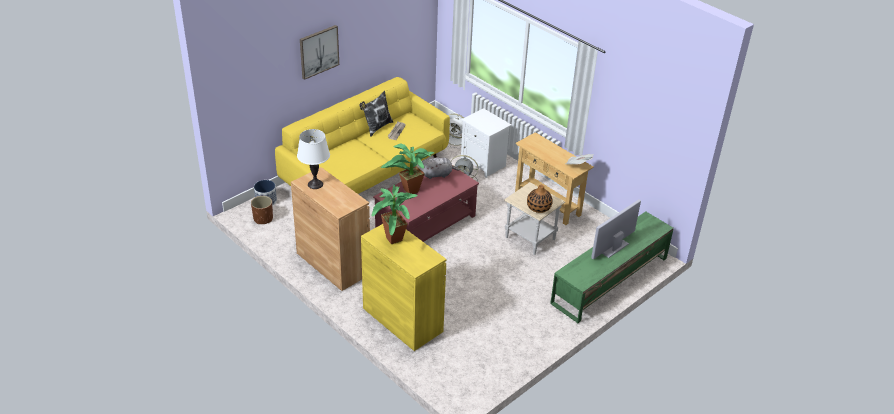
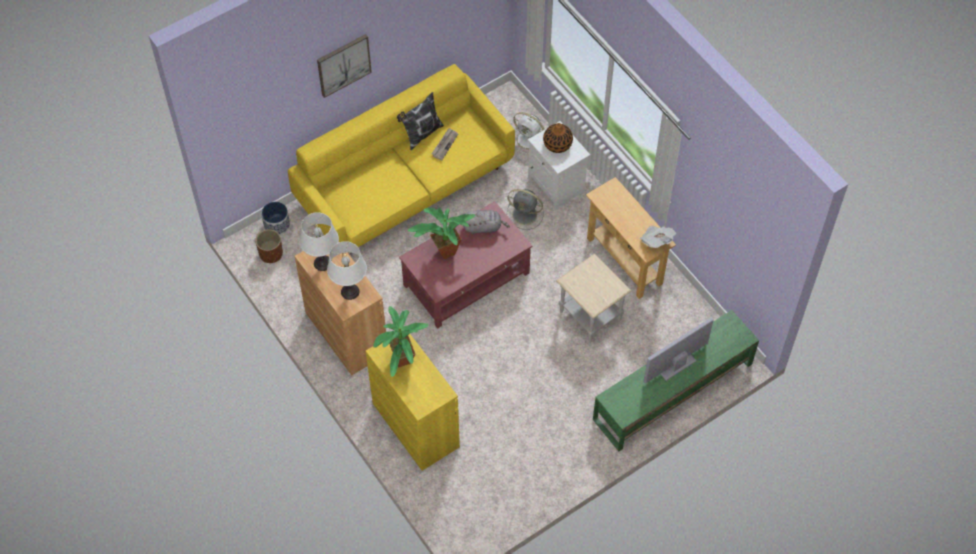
camera: 10 degrees right, 20 degrees up
vase [527,185,553,213] -> vase moved to [543,123,573,153]
none -> white table lamp [327,241,367,300]

